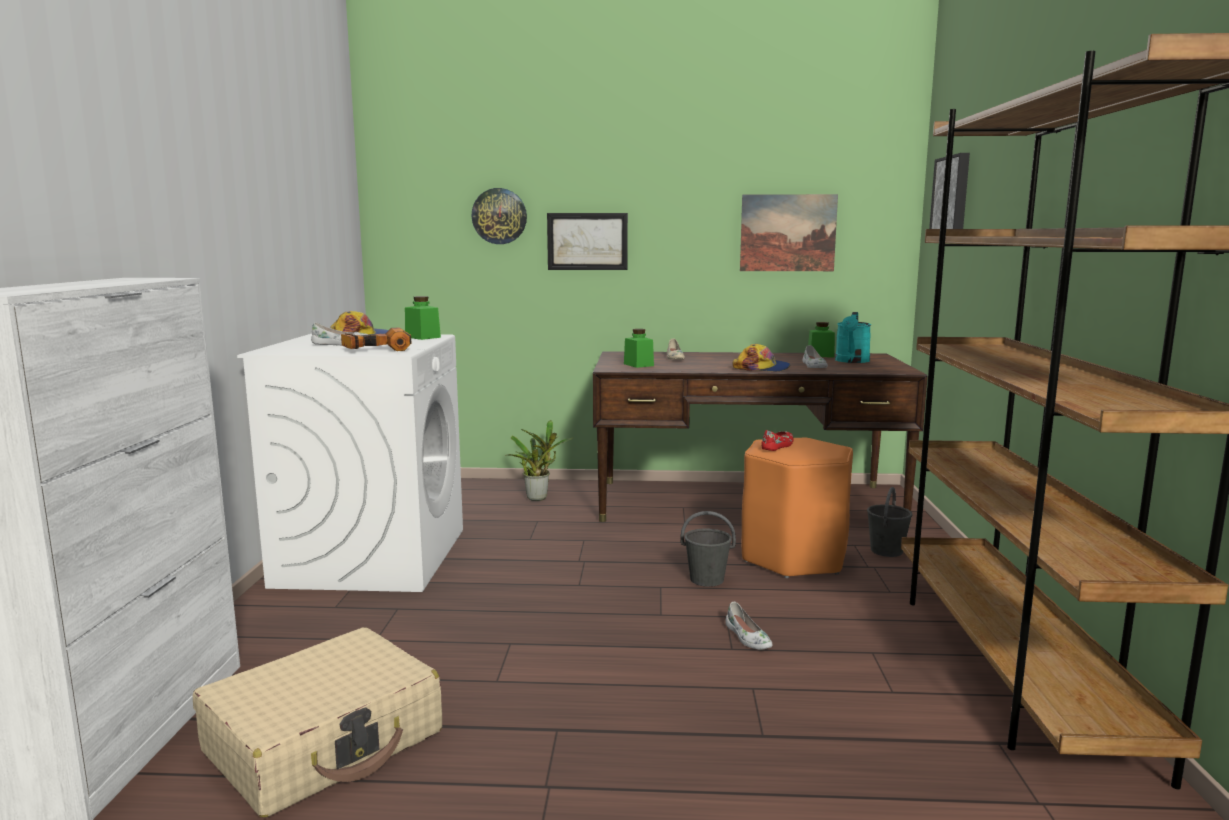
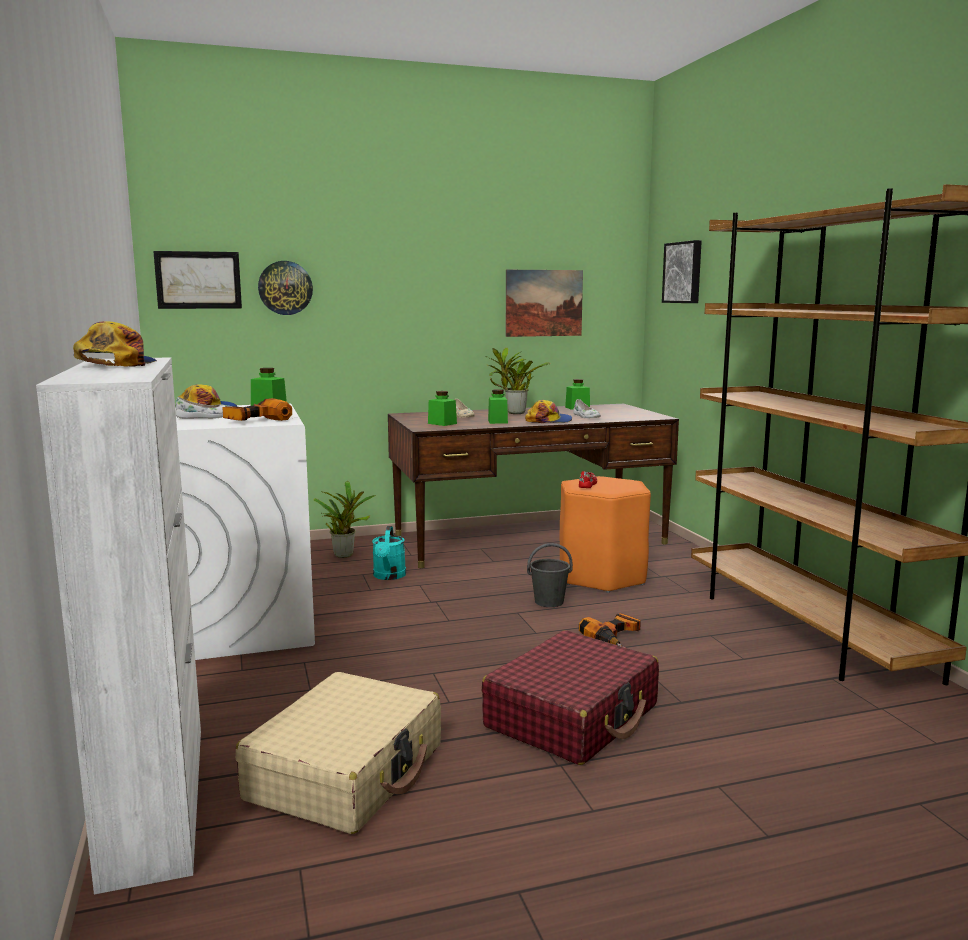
camera: 20 degrees left, 0 degrees up
picture [547,213,628,270] -> picture moved to [153,251,242,309]
white shoe [725,602,773,650] -> power drill [579,613,641,648]
turquoise watering can [835,312,871,363] -> turquoise watering can moved to [372,526,406,580]
grey bucket [867,487,913,557] -> none
none -> cap [73,321,157,367]
none -> red suitcase [482,630,659,765]
none -> potted plant [486,348,551,414]
none -> green jar [488,389,508,424]

